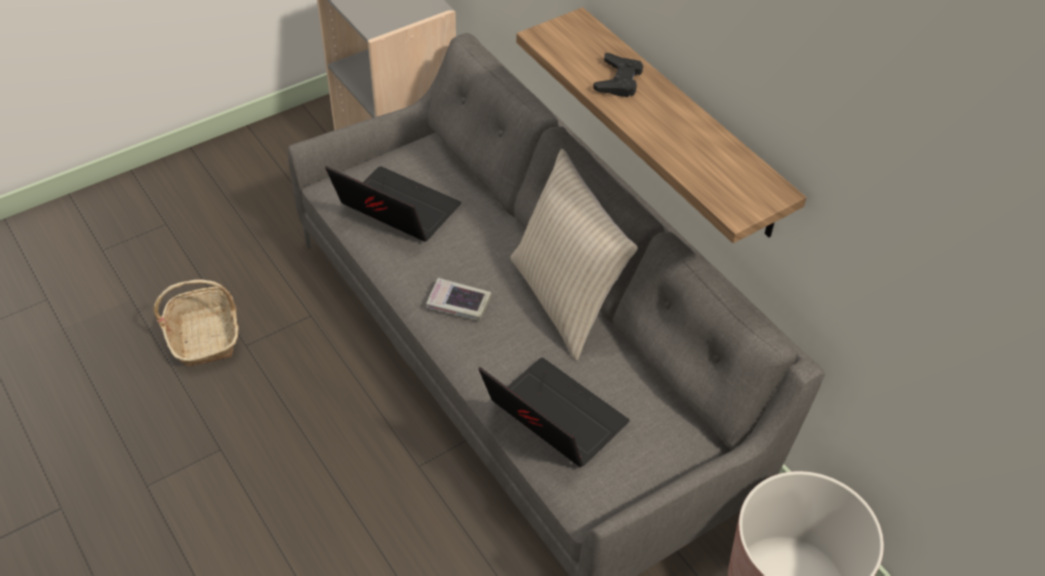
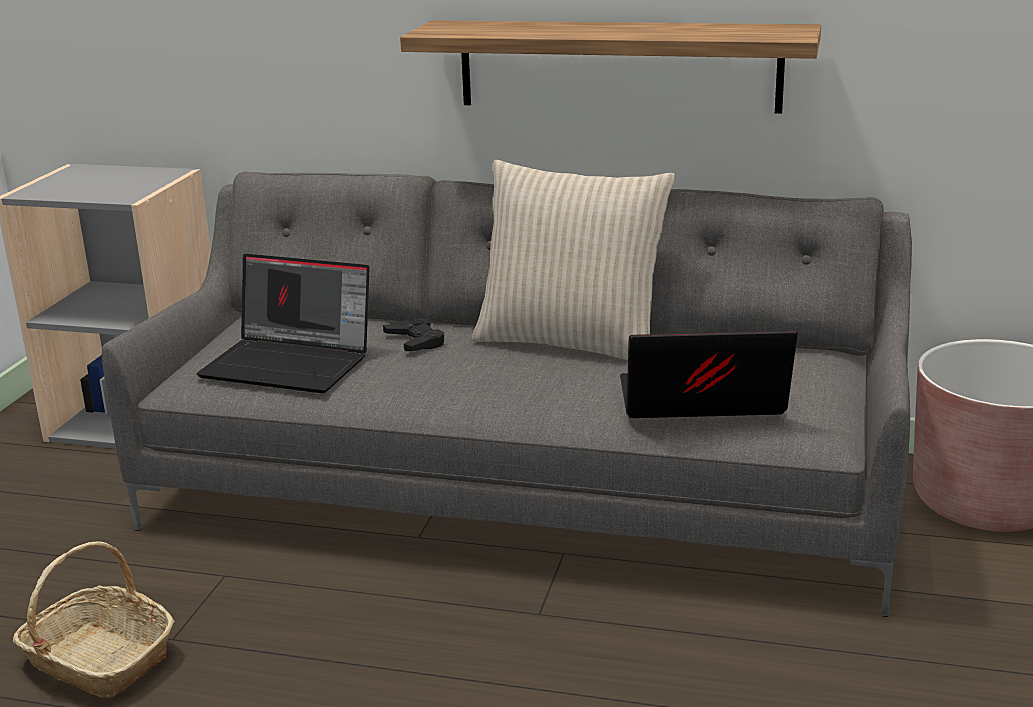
camera: 40 degrees left, 25 degrees down
laptop [325,166,461,241] -> laptop turned 150 degrees counterclockwise [197,254,369,393]
book [426,278,491,321] -> none
black game controller [593,53,643,97] -> black game controller moved to [383,318,444,351]

